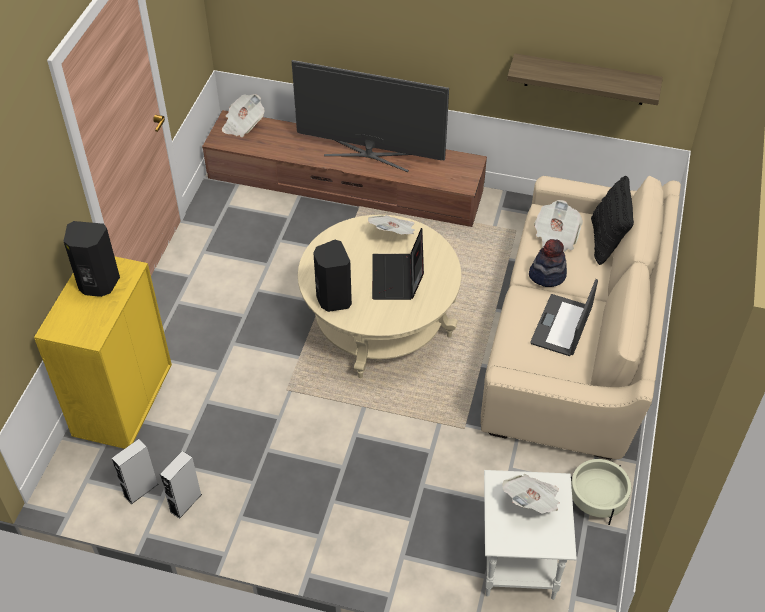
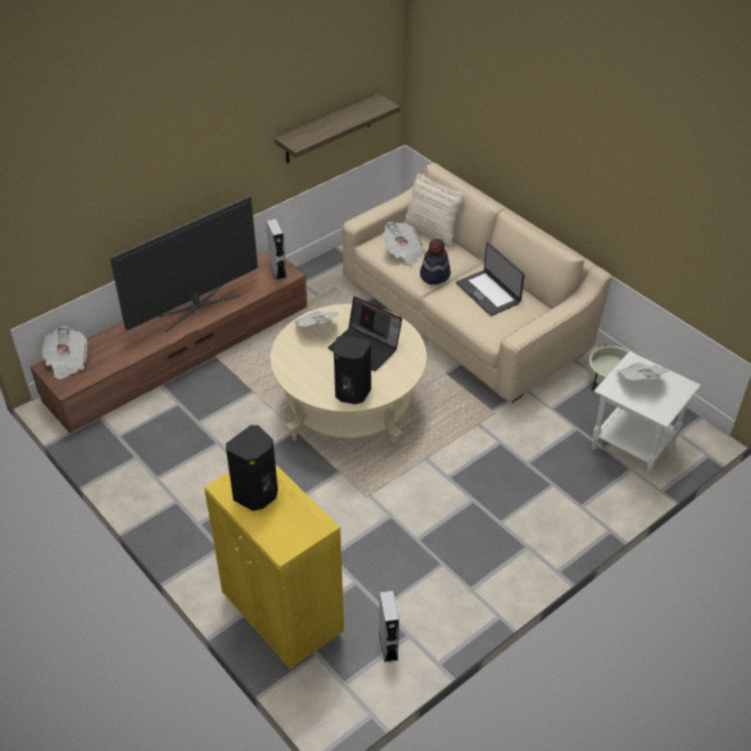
camera: 55 degrees left, 5 degrees down
grey speaker [160,451,202,519] -> grey speaker moved to [266,219,287,280]
black pillow [591,176,634,265] -> beige pillow [405,174,466,247]

